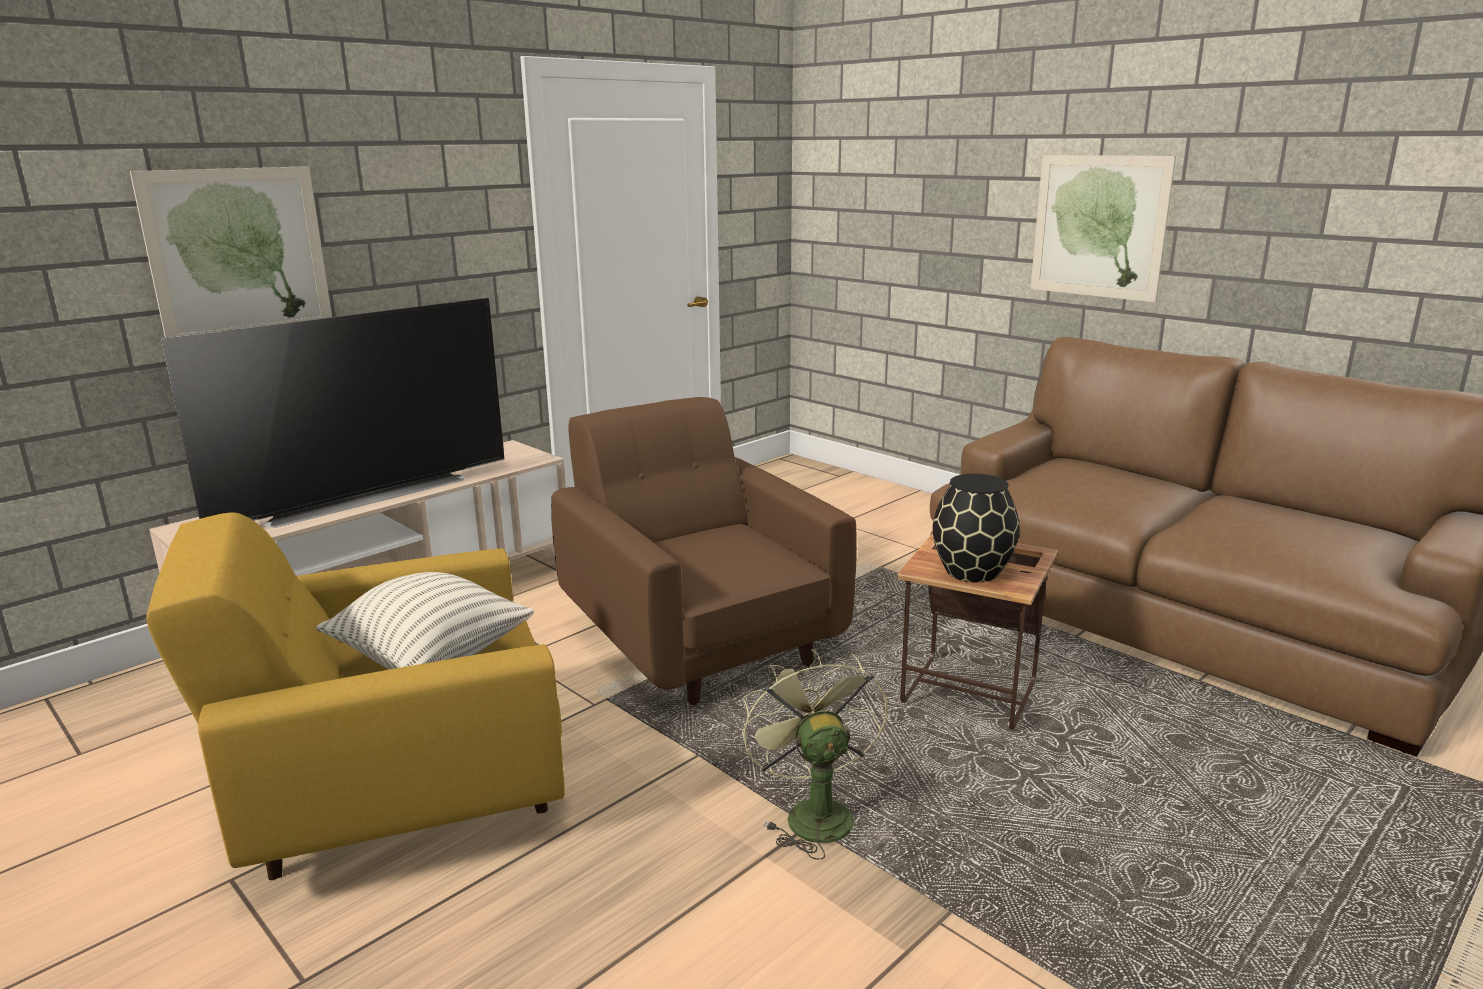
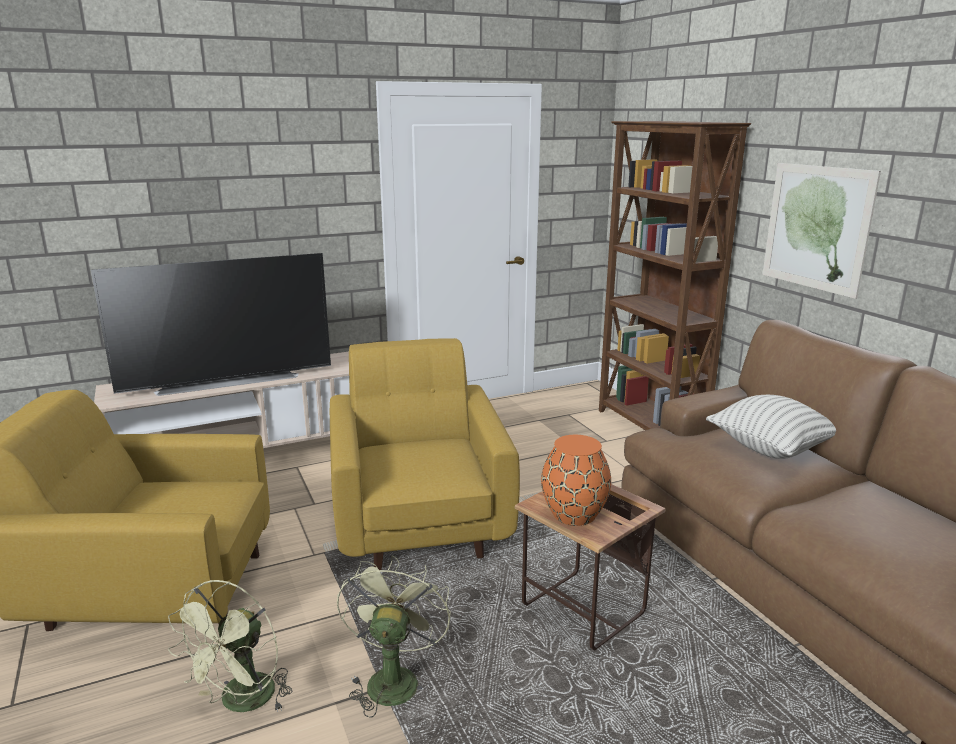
camera: 20 degrees right, 0 degrees up
picture [130,166,332,338] -> none
pillow [316,572,534,670] -> pillow moved to [706,395,836,459]
brown armchair [551,397,857,705] -> yellow armchair [330,338,520,570]
black vase [933,474,1020,583] -> orange vase [541,435,611,526]
none -> green fan [168,580,293,712]
none -> brown bookcase [599,121,751,430]

